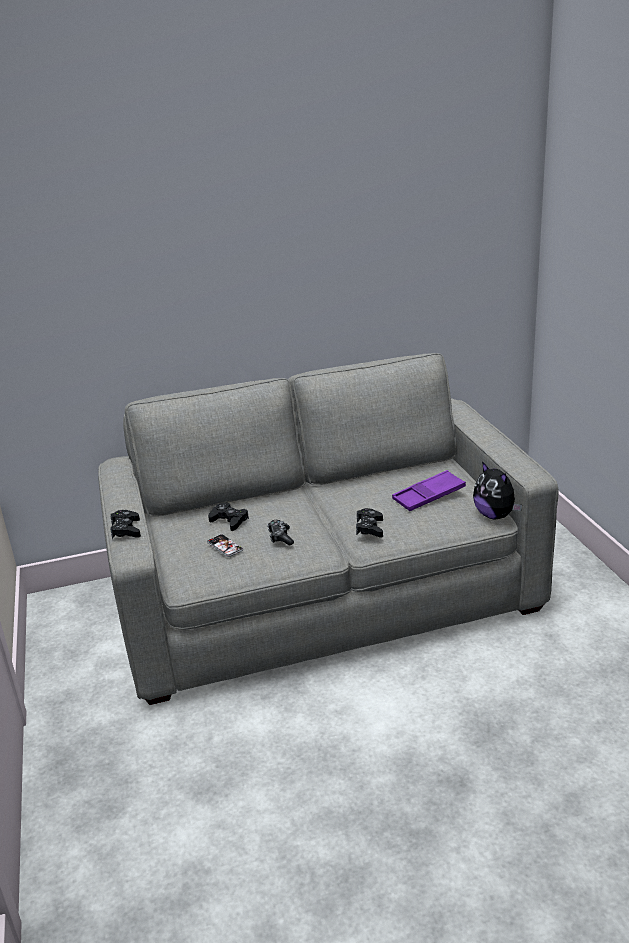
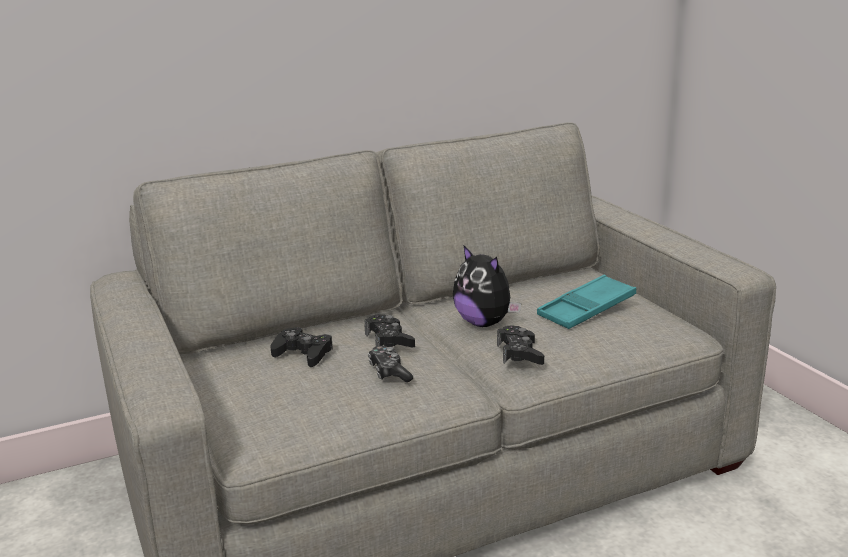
camera: 10 degrees left, 5 degrees down
black game controller [110,510,141,539] -> black game controller moved to [364,314,415,348]
phone [207,534,243,557] -> none
purple tray [392,470,466,511] -> turquoise tray [537,275,636,329]
plush toy [473,461,522,519] -> plush toy moved to [453,245,521,327]

